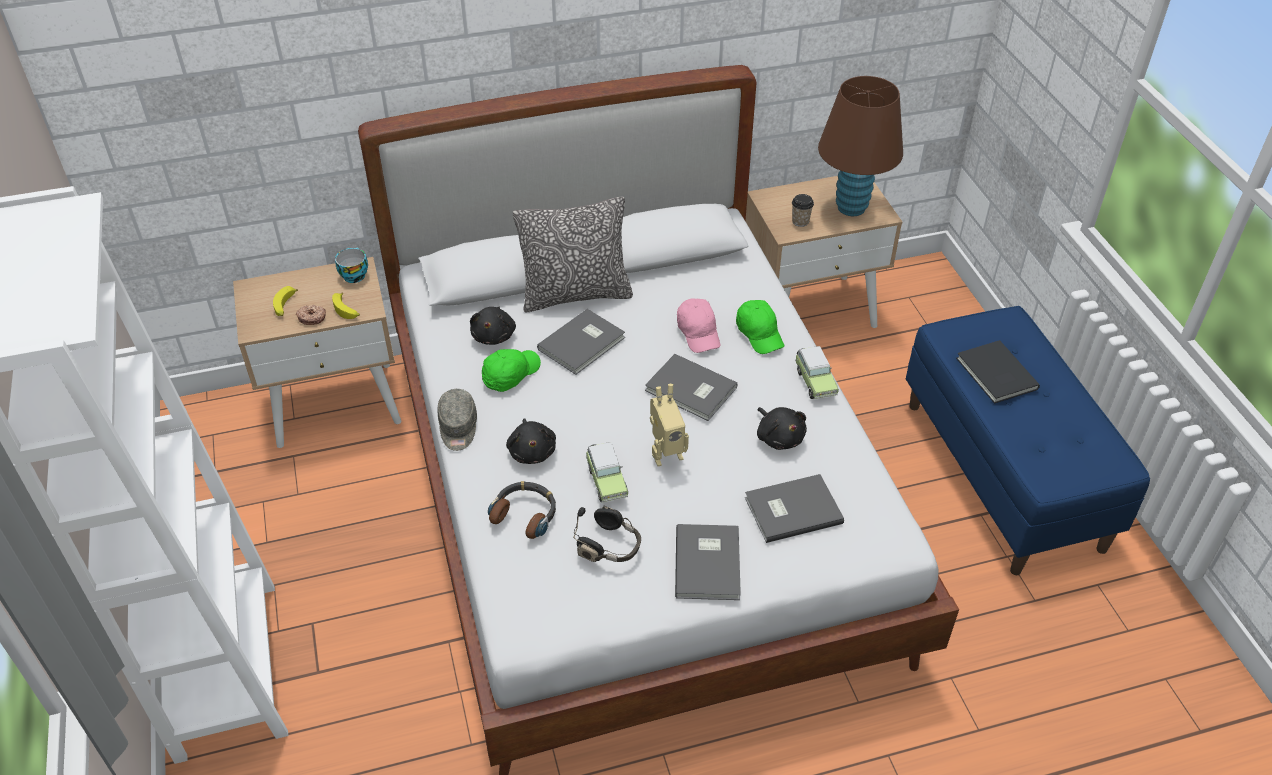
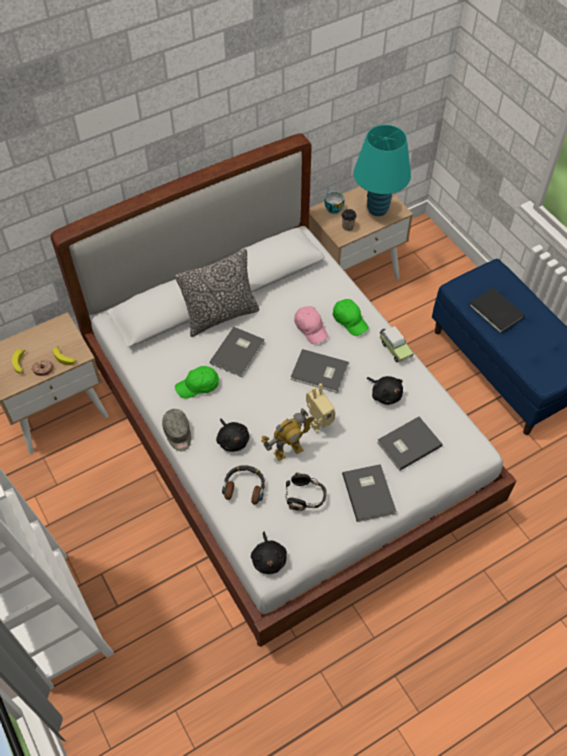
camera: 15 degrees left, 10 degrees up
cup [335,248,368,283] -> cup moved to [324,191,344,214]
black plush toy [470,306,516,345] -> black plush toy moved to [251,531,287,574]
green cap [482,349,541,392] -> green cap turned 135 degrees counterclockwise [175,366,219,399]
toy car [586,442,628,503] -> toy robot [261,408,315,461]
brown table lamp [818,76,903,216] -> turquoise table lamp [354,125,411,216]

